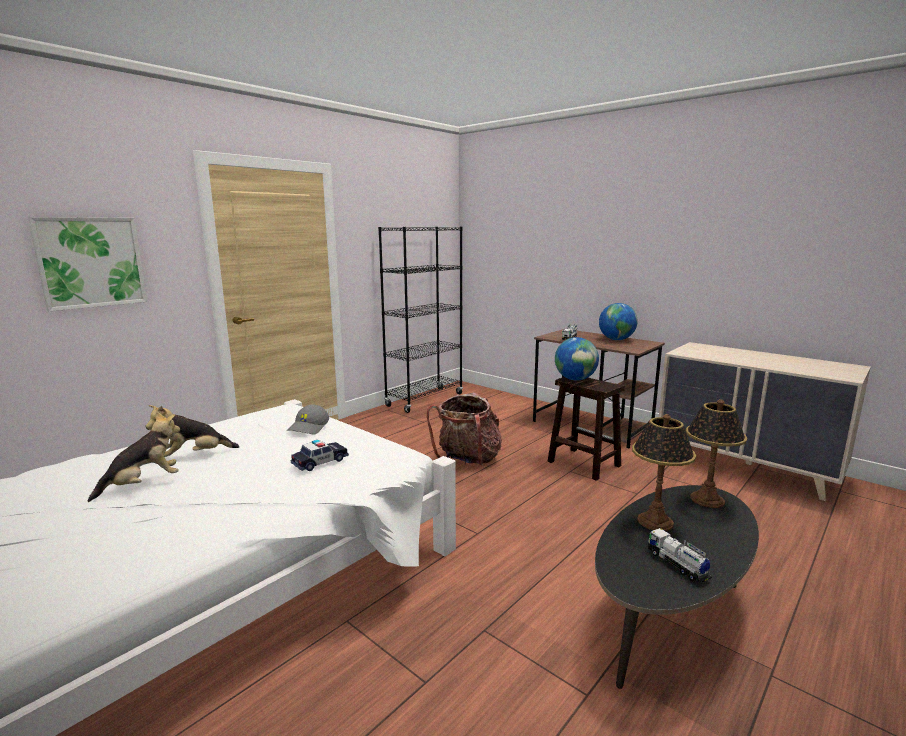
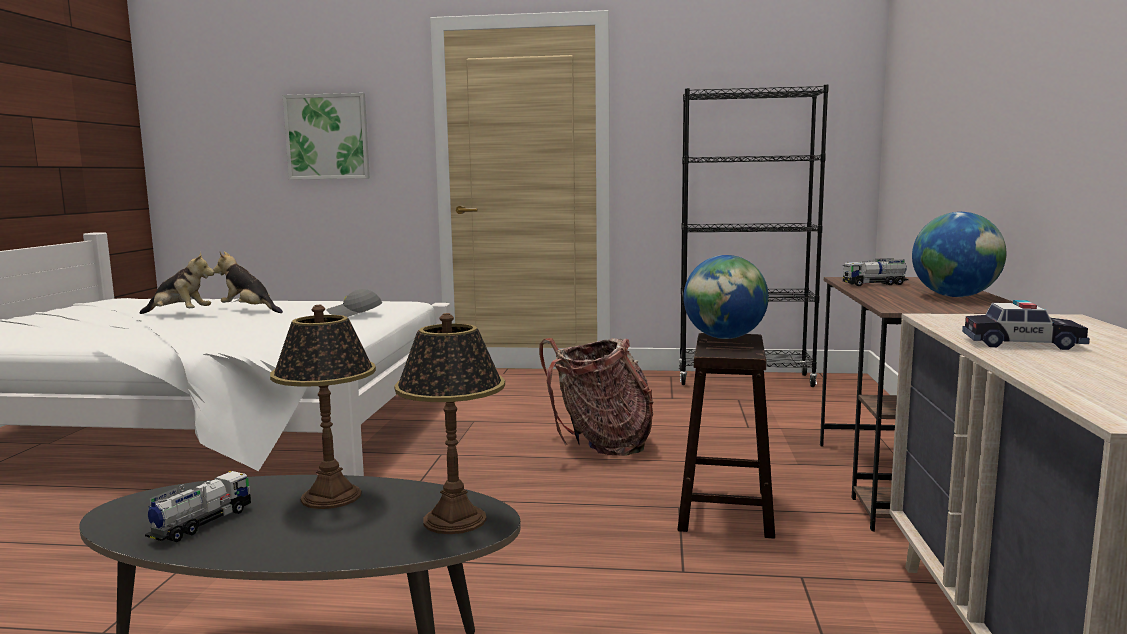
camera: 55 degrees right, 5 degrees down
toy car [291,440,349,471] -> toy car moved to [962,300,1090,350]

